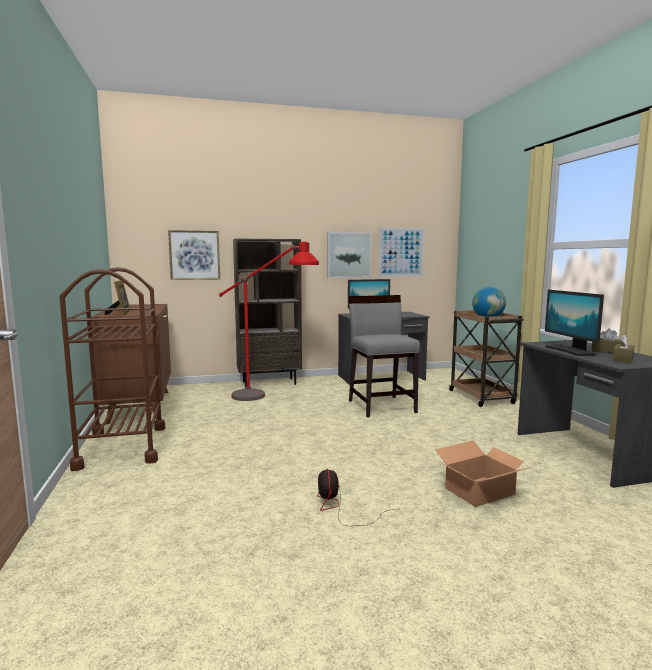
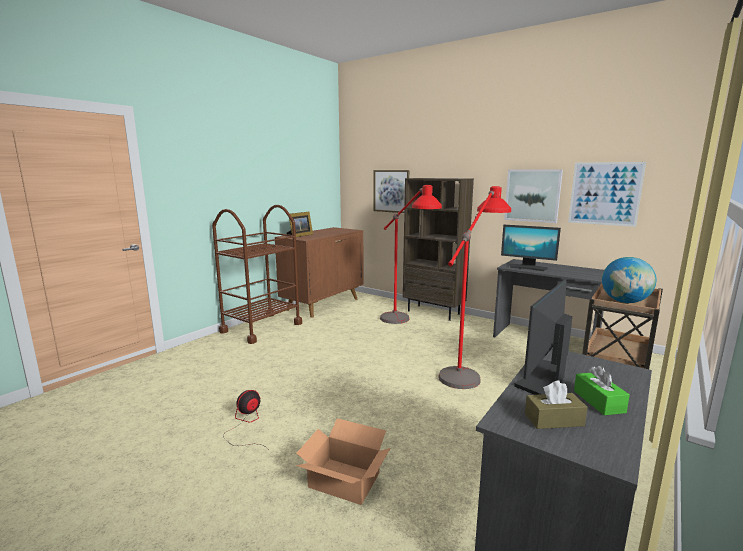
camera: 50 degrees right, 5 degrees up
grey chair [349,295,420,418] -> red floor lamp [438,186,511,389]
brown tissue box [592,328,624,353] -> green tissue box [574,365,630,415]

